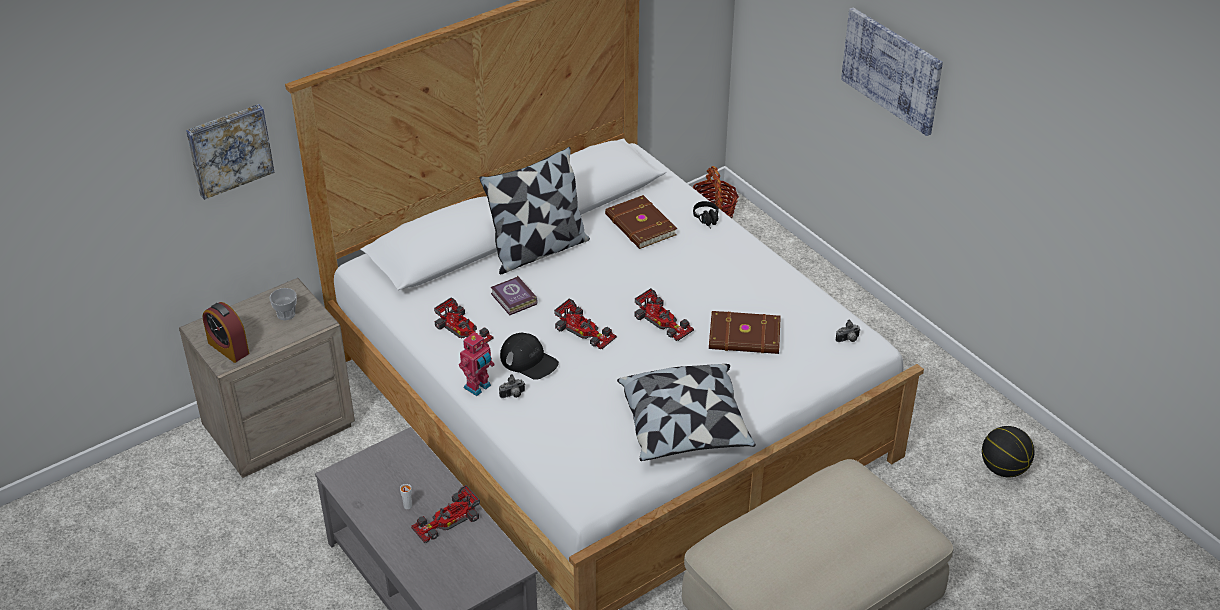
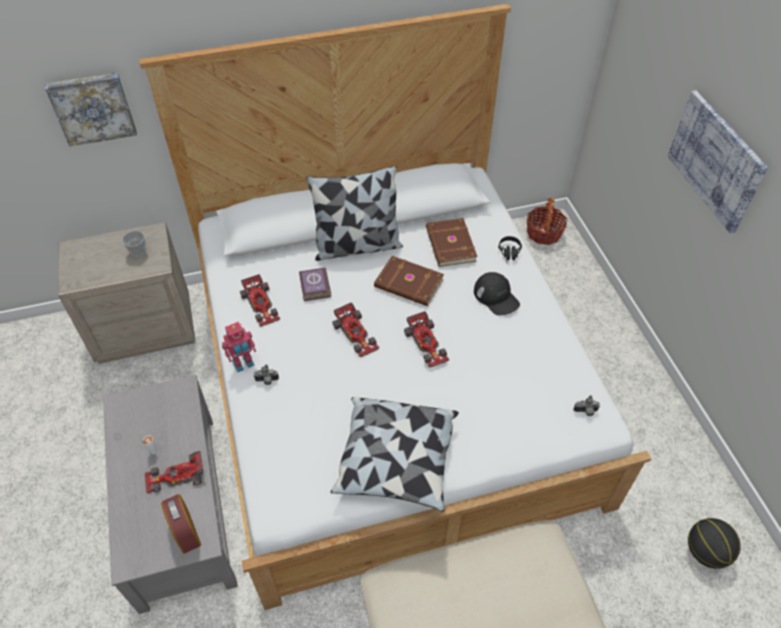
camera: 20 degrees right, 10 degrees up
alarm clock [202,302,249,363] -> alarm clock moved to [161,494,201,554]
black cap [500,333,559,380] -> black cap moved to [474,272,520,316]
brown book [709,311,781,354] -> brown book moved to [374,256,444,306]

